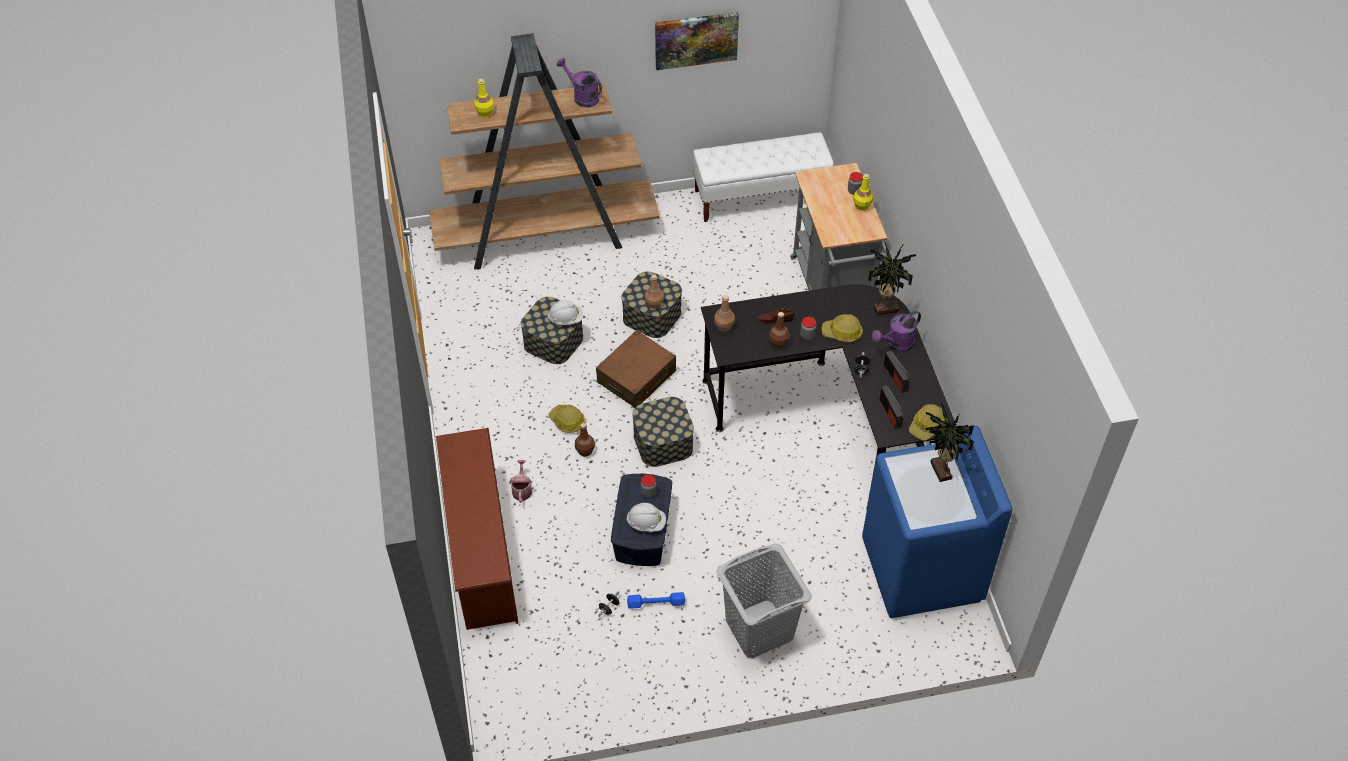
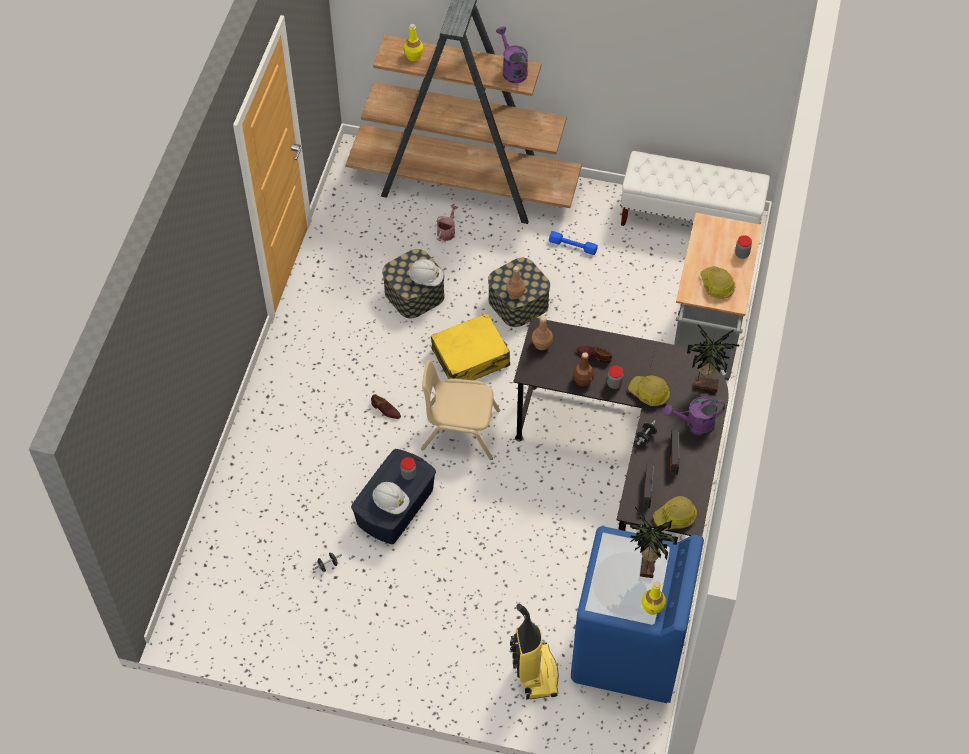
camera: 25 degrees right, 5 degrees up
brown shoe rack [436,428,519,630] -> none
watering can [509,460,532,503] -> watering can moved to [437,205,458,241]
hard hat [548,405,585,433] -> hard hat moved to [700,266,735,299]
brown bottle [575,423,595,456] -> brown shoe [371,394,401,419]
brown suitcase [596,330,676,408] -> yellow suitcase [431,313,510,380]
blue dumbbell [627,592,685,609] -> blue dumbbell moved to [549,231,598,255]
storage box [632,397,694,467] -> beige chair [421,360,500,460]
picture [655,12,739,70] -> none
grey laundry basket [716,543,812,658] -> none
yellow bottle [853,174,873,211] -> yellow bottle moved to [642,581,666,615]
none -> vacuum cleaner [510,604,559,700]

